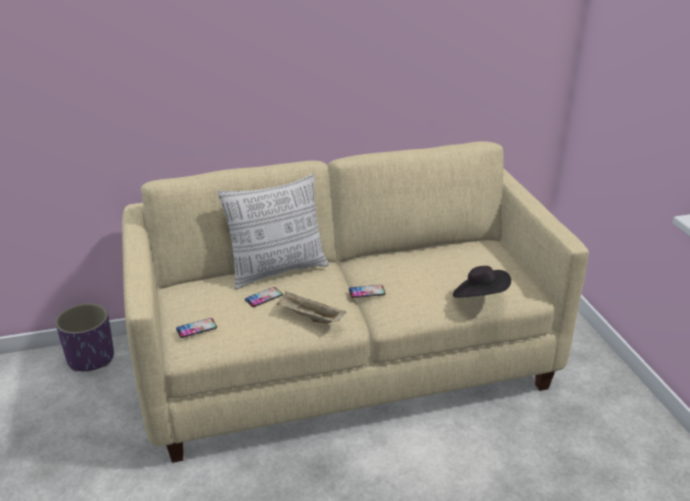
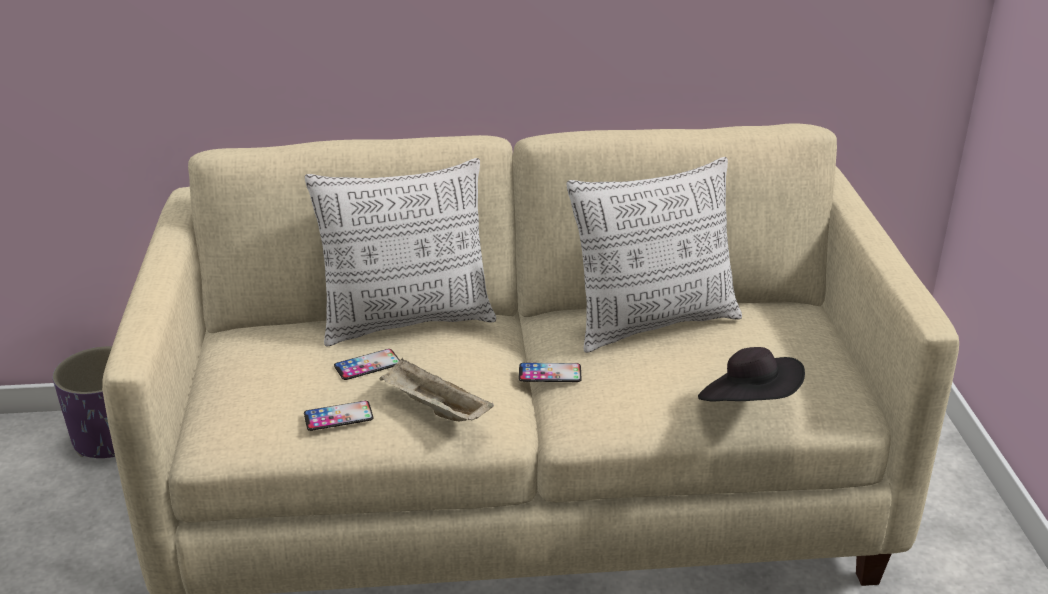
camera: 10 degrees right, 0 degrees up
phone [176,318,217,338] -> phone moved to [304,401,374,431]
none -> pillow [567,157,742,353]

